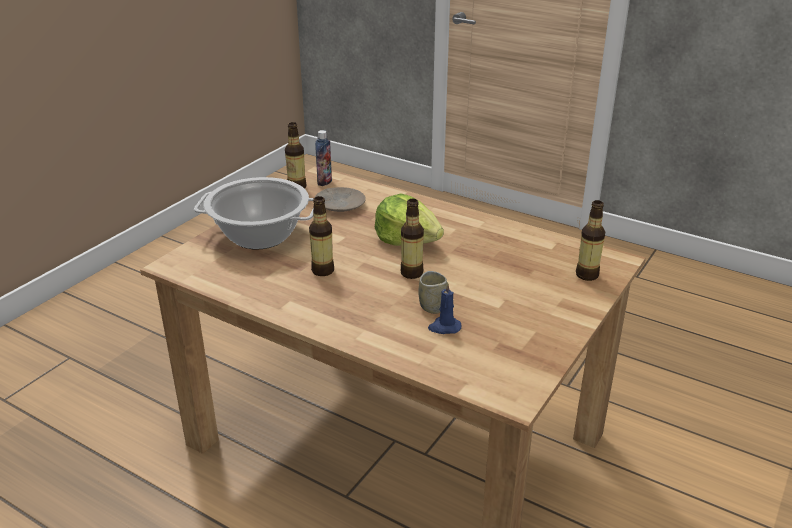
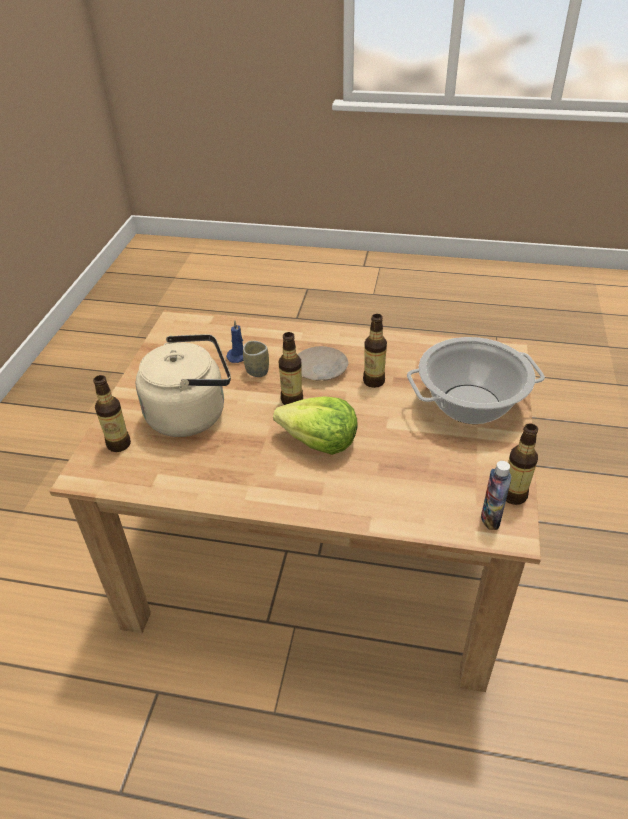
camera: 160 degrees right, 10 degrees up
beige plate [315,187,366,212] -> beige plate moved to [297,346,349,381]
none -> beige kettle [135,334,231,437]

